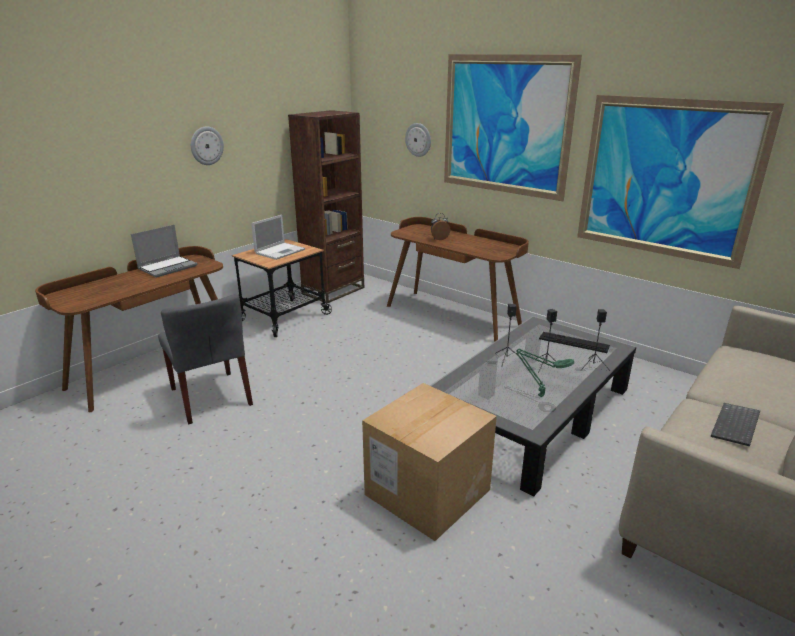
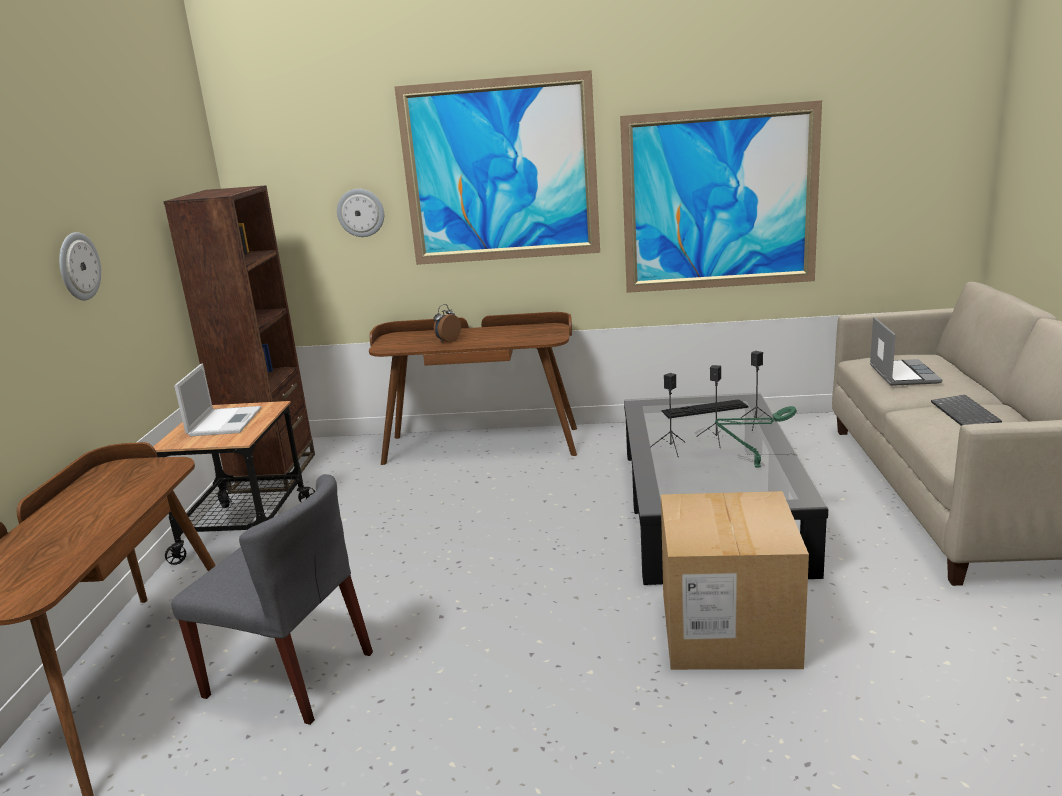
camera: 35 degrees left, 5 degrees down
laptop [131,225,197,278] -> laptop moved to [870,317,942,386]

